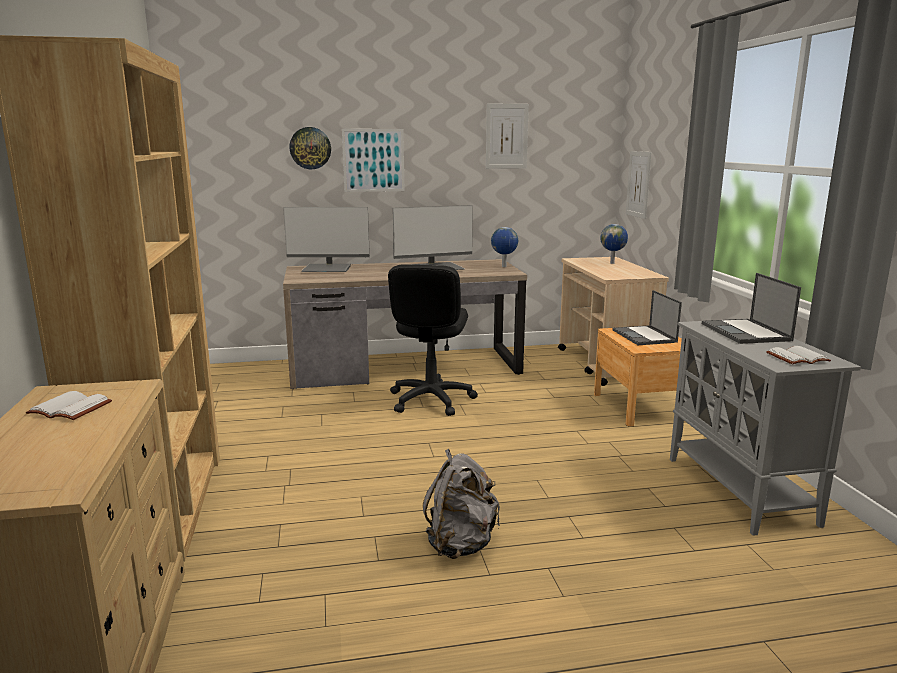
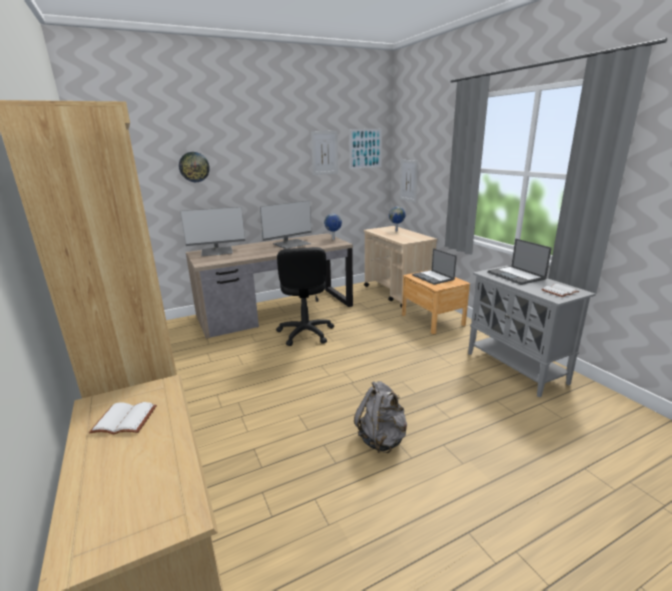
camera: 15 degrees left, 5 degrees up
picture [342,129,405,192] -> picture moved to [349,129,382,169]

